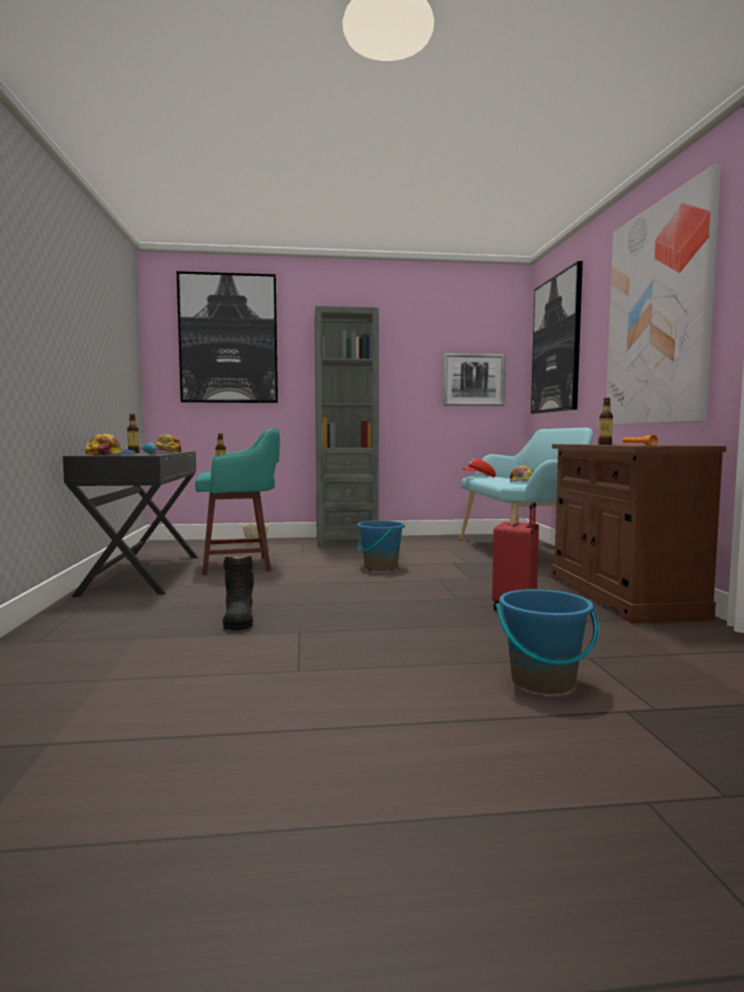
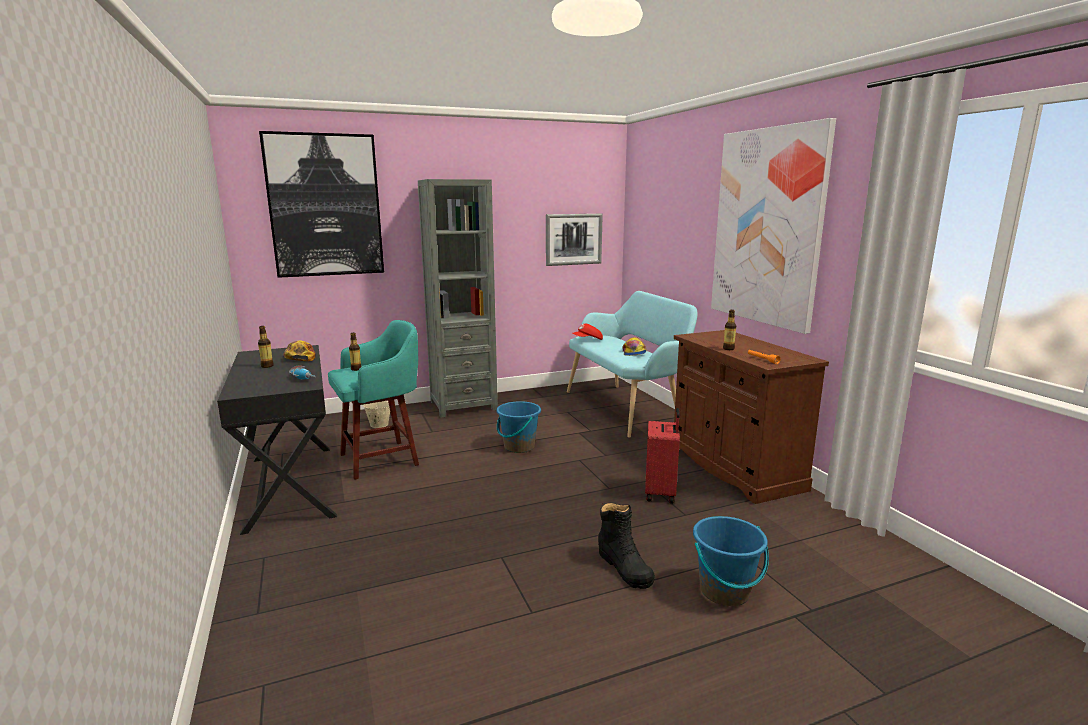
camera: 15 degrees left, 10 degrees up
cap [85,434,135,455] -> none
black boot [223,556,254,630] -> black boot moved to [598,503,655,589]
picture [531,261,583,414] -> none

